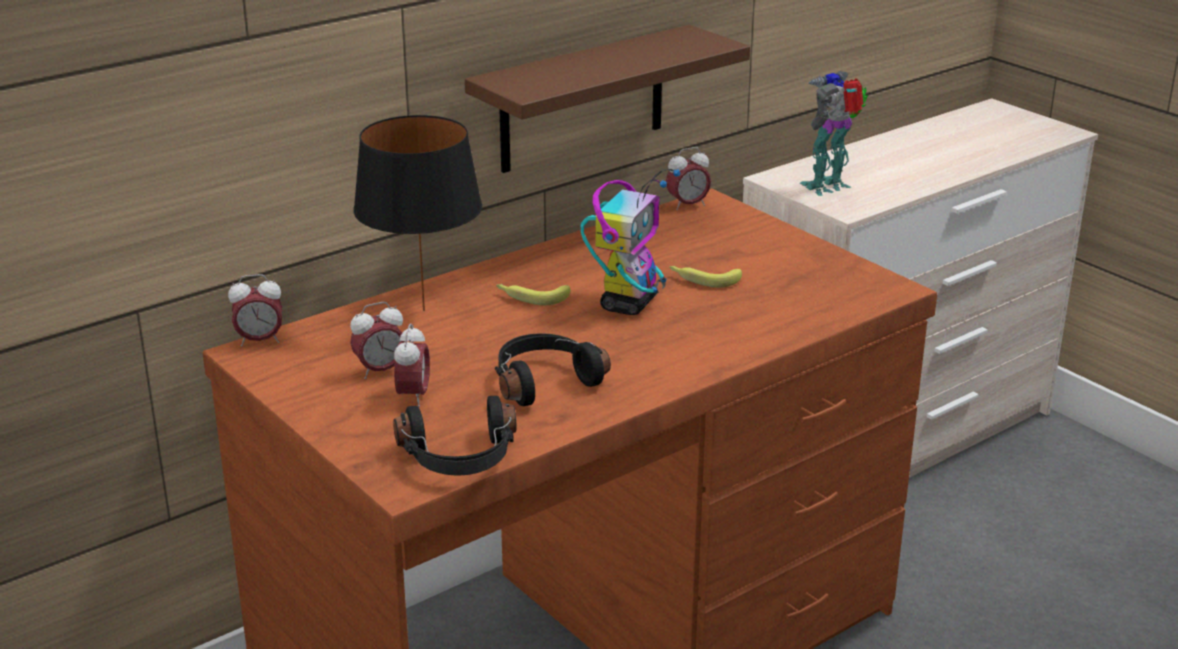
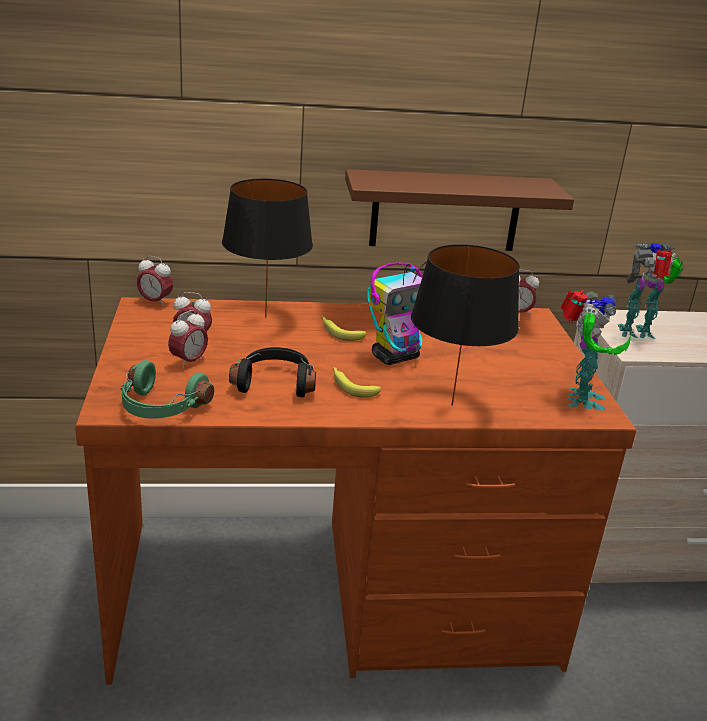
camera: 30 degrees right, 0 degrees up
black headphones [393,396,517,476] -> green headphones [120,360,214,419]
banana [669,266,742,288] -> banana moved to [332,367,381,398]
none -> black table lamp [411,244,520,406]
none -> toy robot [561,290,631,411]

